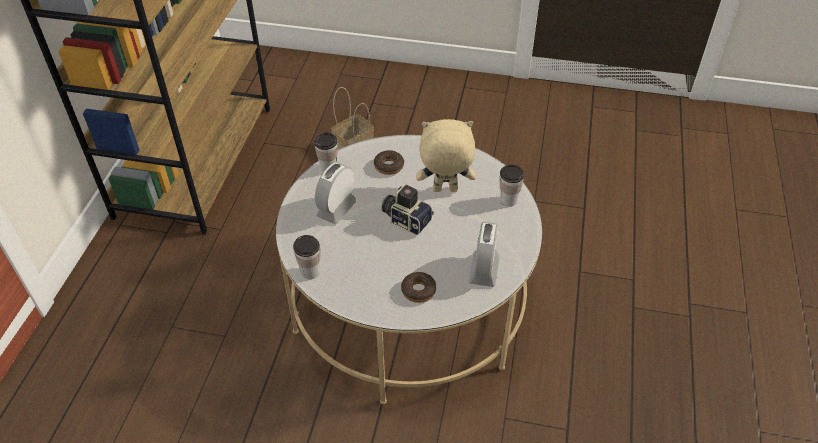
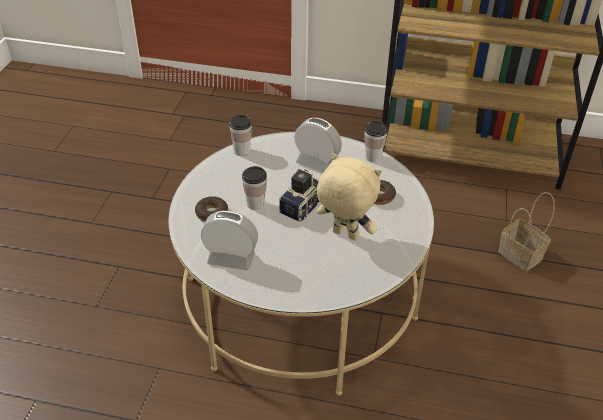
camera: 90 degrees right, 5 degrees down
beige plush toy [416,119,476,192] -> beige plush toy turned 60 degrees counterclockwise [317,153,382,241]
cup [500,164,525,207] -> cup moved to [242,166,267,210]

